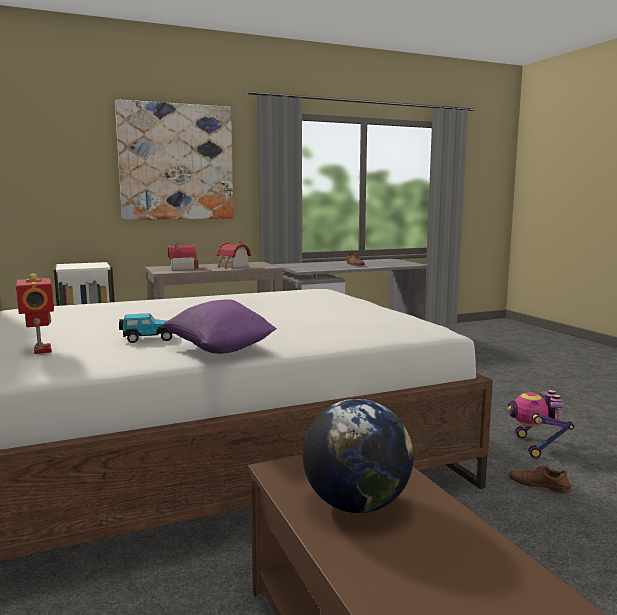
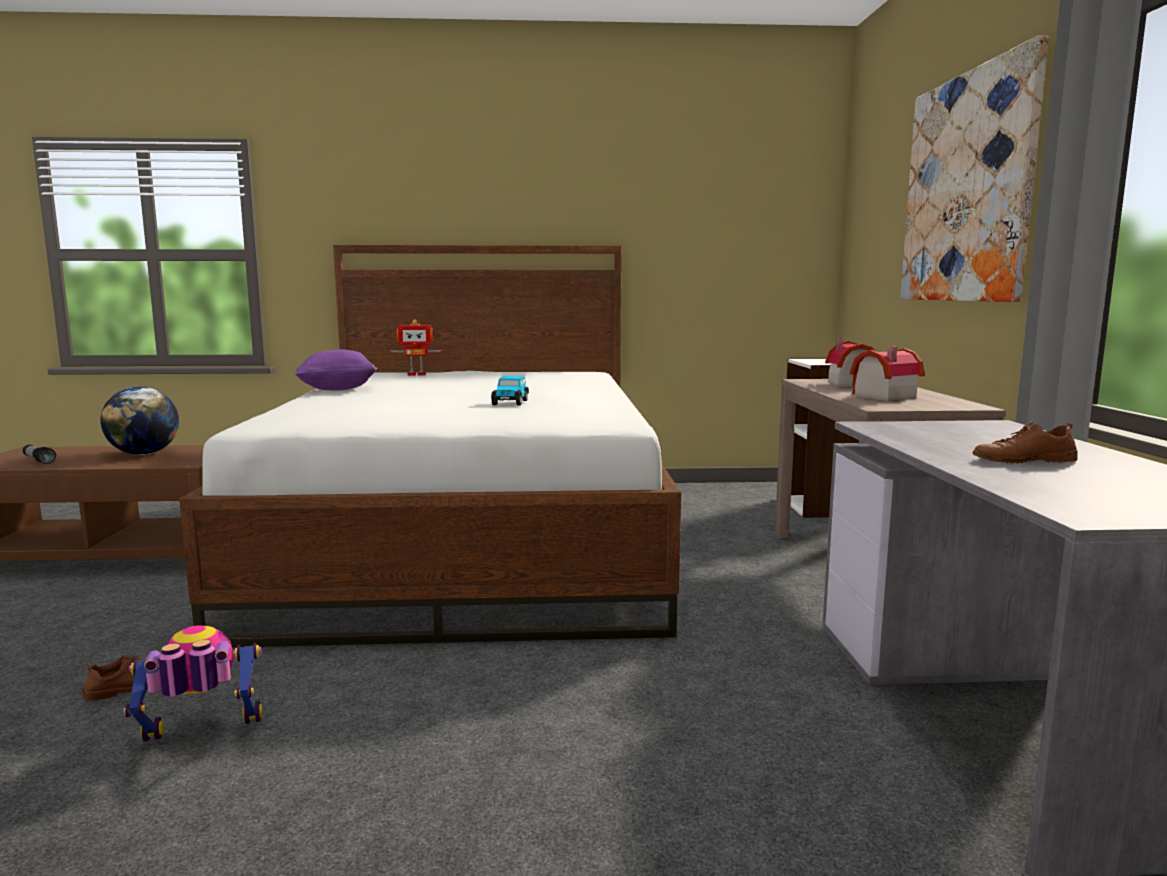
camera: 110 degrees right, 0 degrees up
toy car [119,313,175,343] -> toy car moved to [491,376,529,406]
toy robot [508,390,574,458] -> toy robot turned 45 degrees counterclockwise [124,625,263,741]
none -> flashlight [23,445,56,464]

